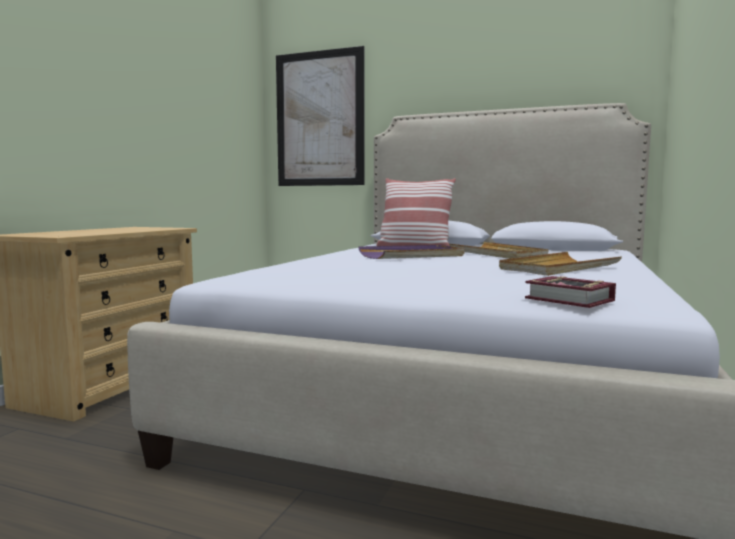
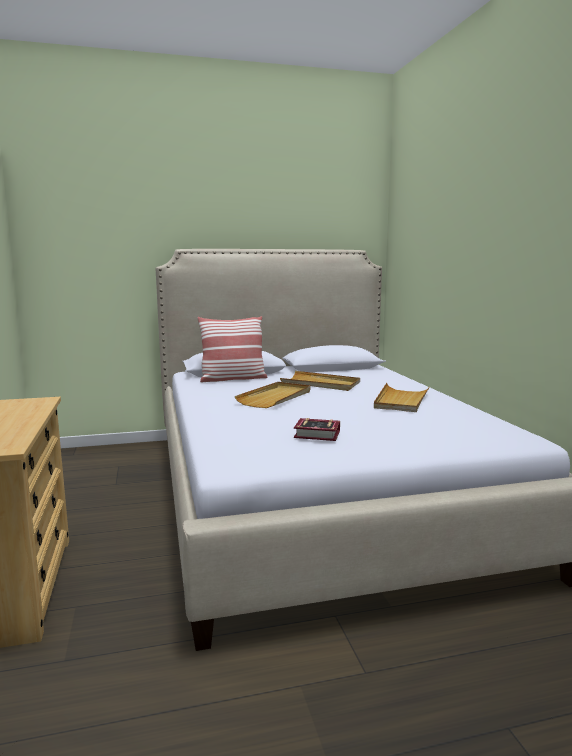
camera: 35 degrees left, 5 degrees up
picture [276,46,364,186] -> none
purple tray [358,245,465,259] -> beige tray [235,382,310,408]
book [525,276,616,308] -> book moved to [294,418,340,441]

